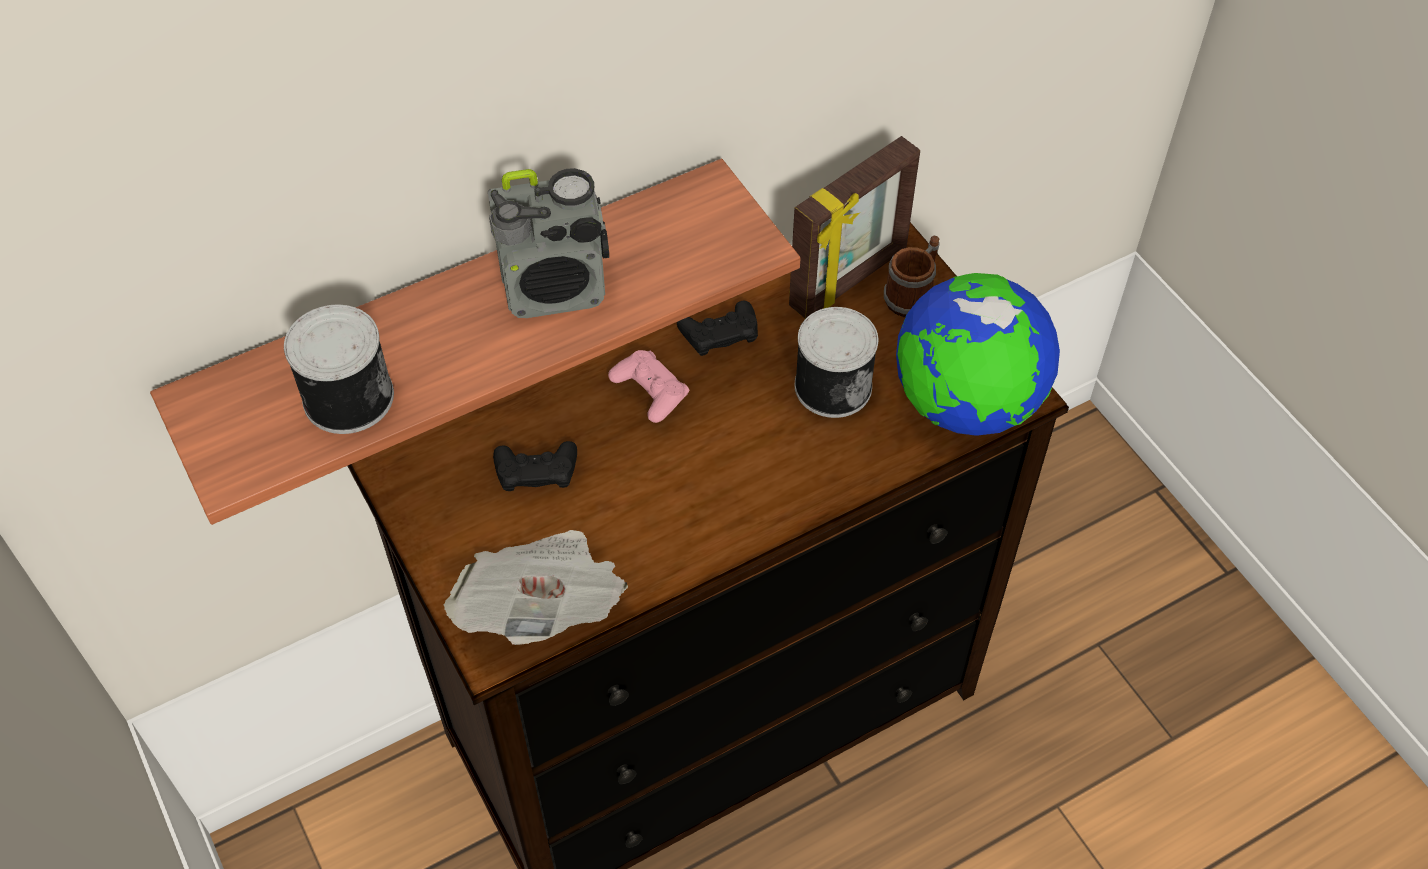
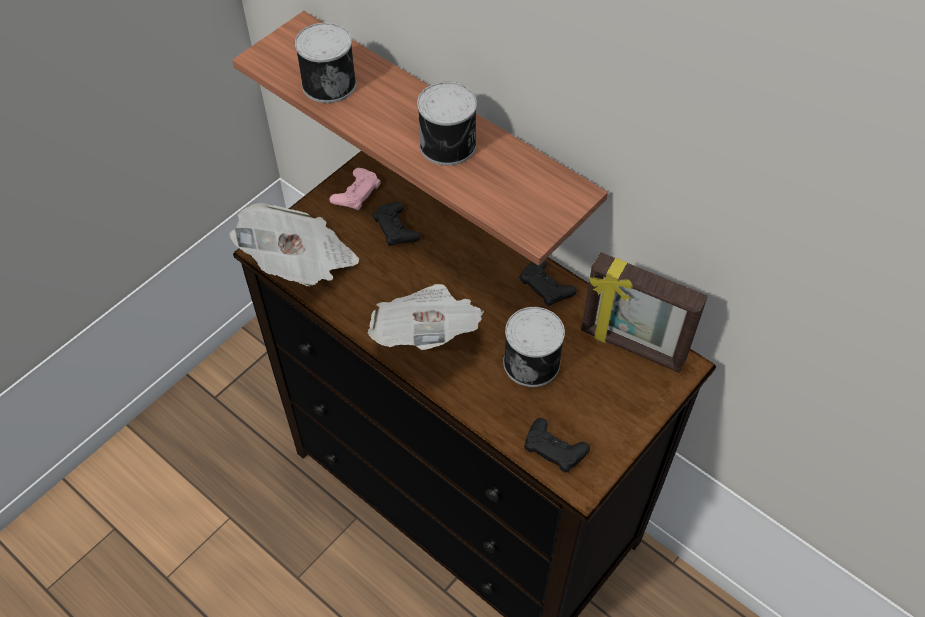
camera: 70 degrees right, 0 degrees up
radio [488,168,609,318] -> can [417,82,477,166]
pink game controller [608,350,689,423] -> pink game controller moved to [329,168,381,210]
mug [884,236,940,317] -> none
globe [896,273,1060,436] -> black game controller [524,418,590,473]
none -> newspaper [368,284,484,350]

